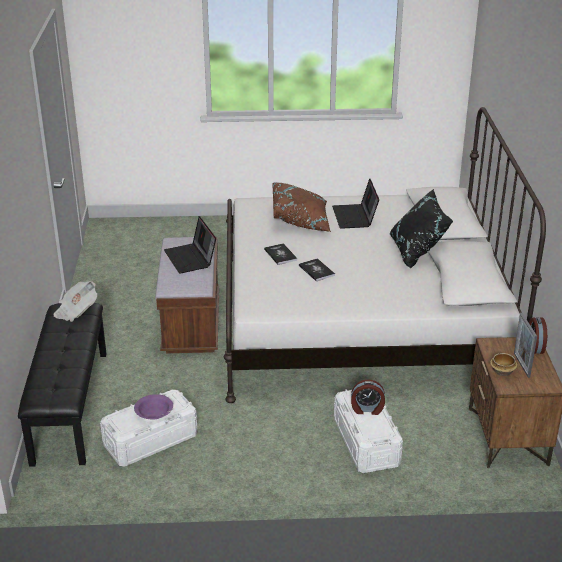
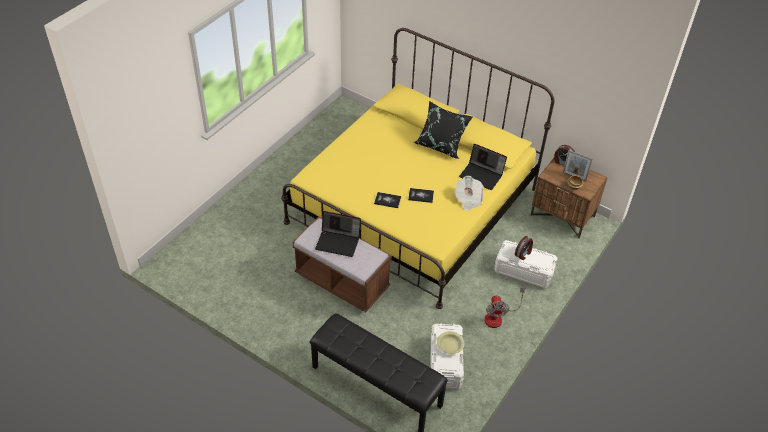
camera: 55 degrees left, 15 degrees up
newspaper [53,281,97,322] -> newspaper moved to [454,176,484,211]
purple bowl [134,394,173,420] -> yellow bowl [437,331,464,354]
white bed [224,107,546,403] -> yellow bed [281,28,554,309]
brown pillow [272,182,331,232] -> none
laptop [332,178,379,229] -> laptop moved to [459,144,507,190]
none -> fan [484,288,525,328]

